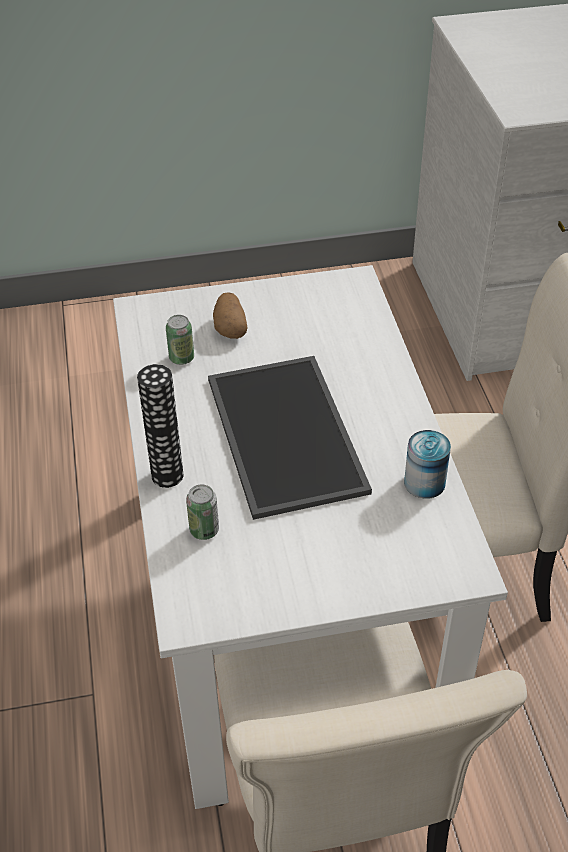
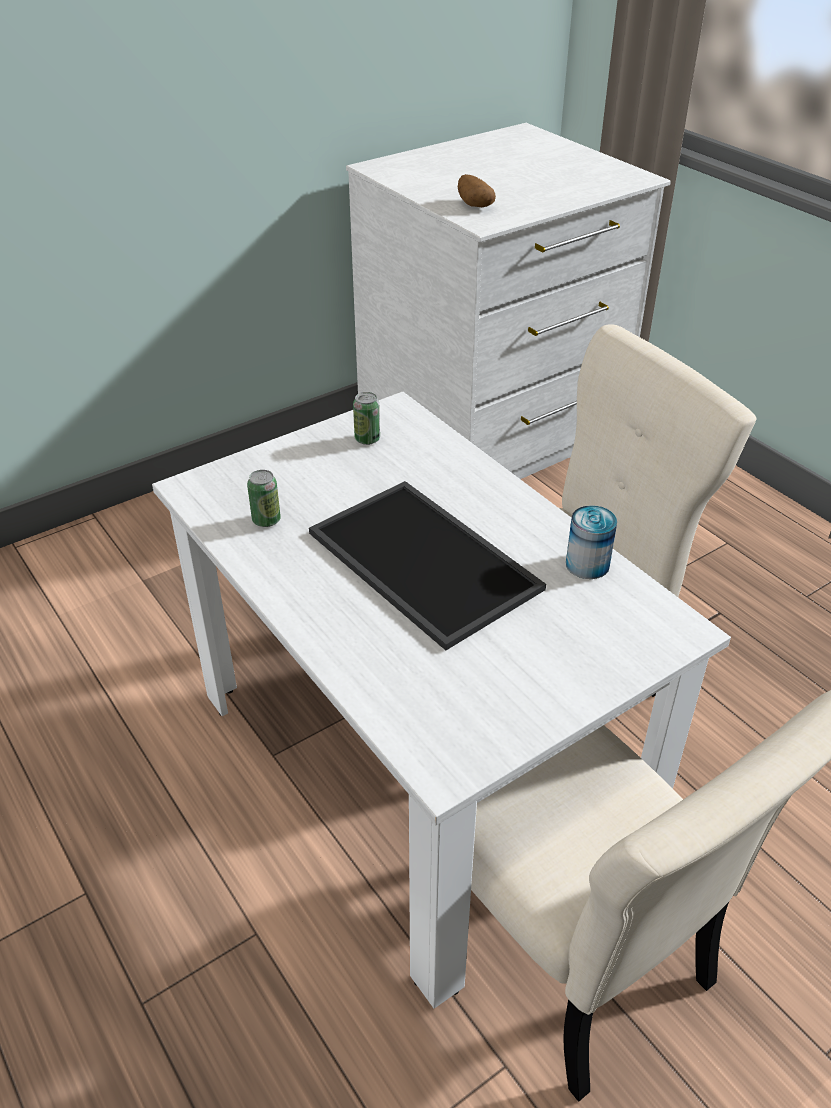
camera: 25 degrees left, 5 degrees down
vase [137,364,183,488] -> none
can [186,484,219,540] -> can moved to [353,392,380,445]
potato [213,292,248,339] -> potato moved to [458,174,496,207]

